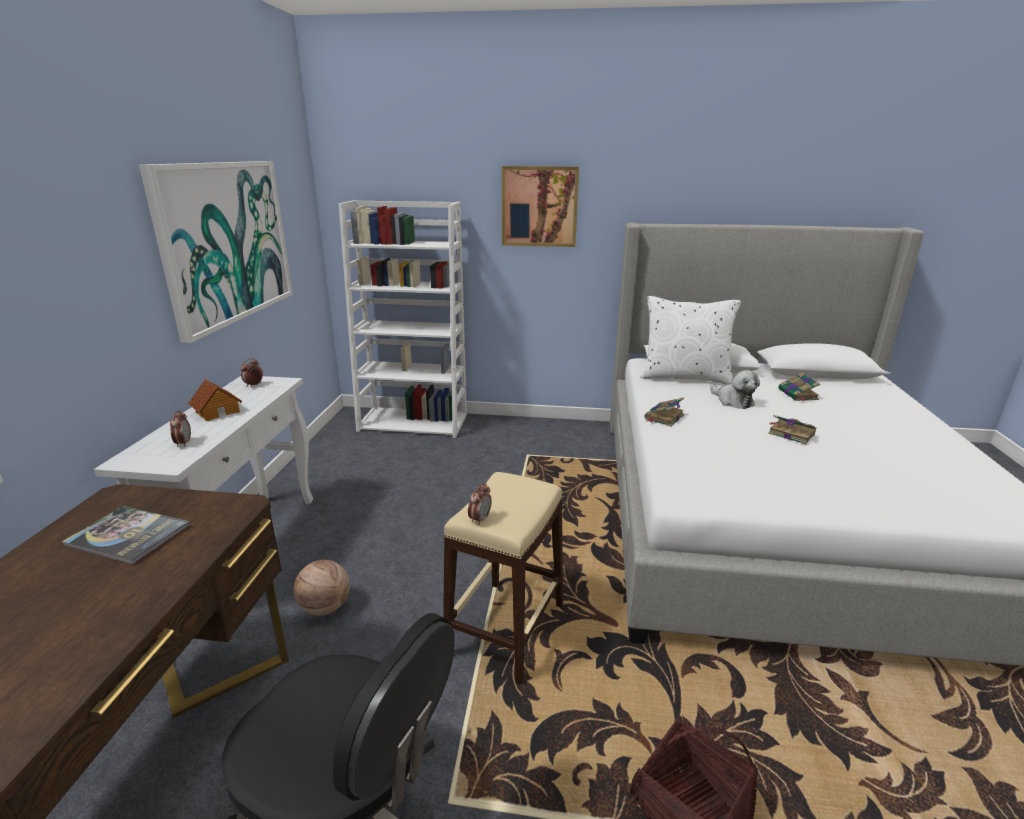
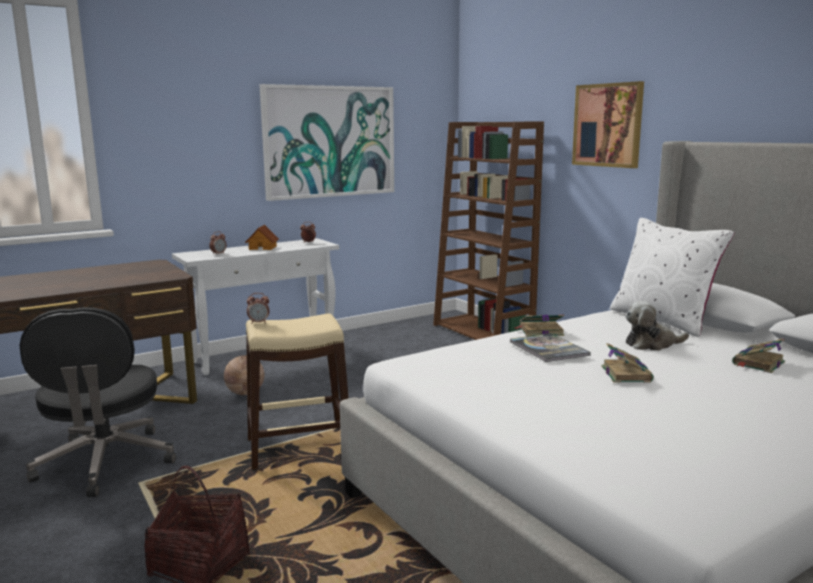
camera: 50 degrees right, 10 degrees down
book [62,506,190,564] -> book moved to [510,333,591,362]
white bookcase [339,200,467,438] -> brown bookcase [433,122,544,340]
plush toy [710,370,760,409] -> plush toy turned 60 degrees clockwise [625,301,689,351]

